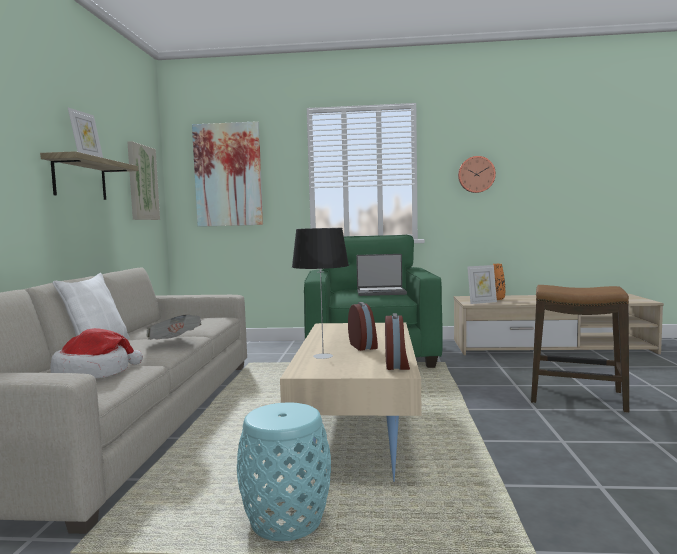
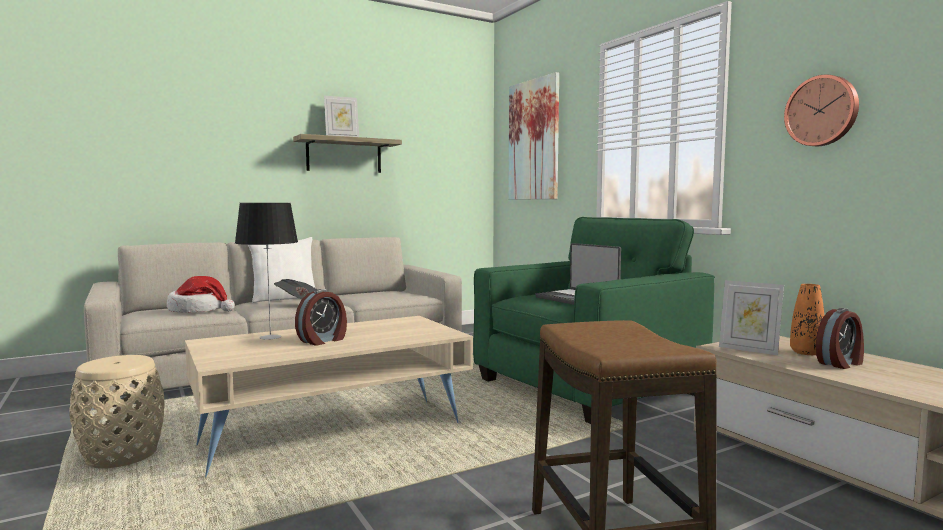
camera: 55 degrees right, 0 degrees up
picture [127,141,160,220] -> none
turquoise stool [237,403,331,541] -> beige stool [69,355,165,468]
alarm clock [385,313,410,370] -> alarm clock moved to [816,308,864,369]

